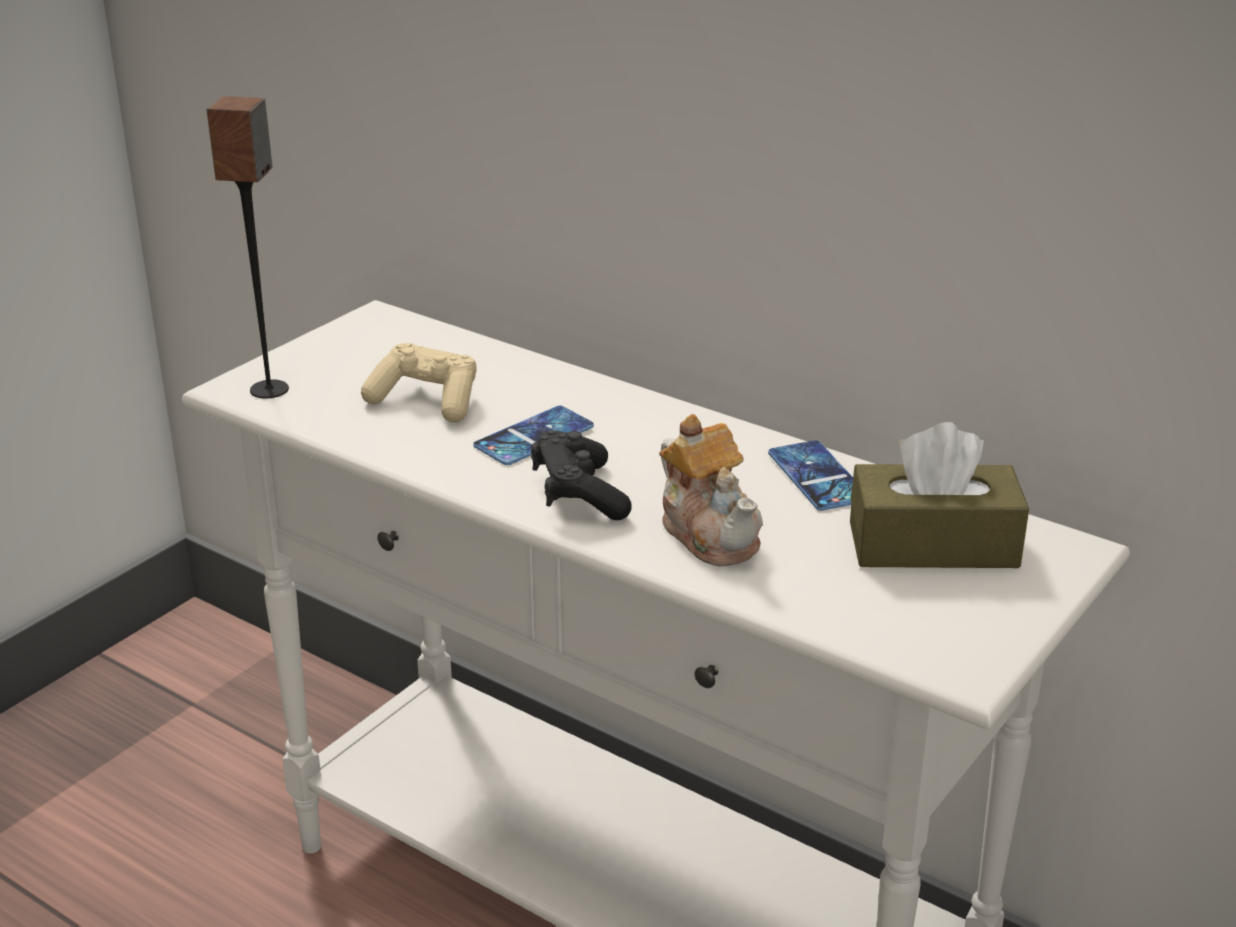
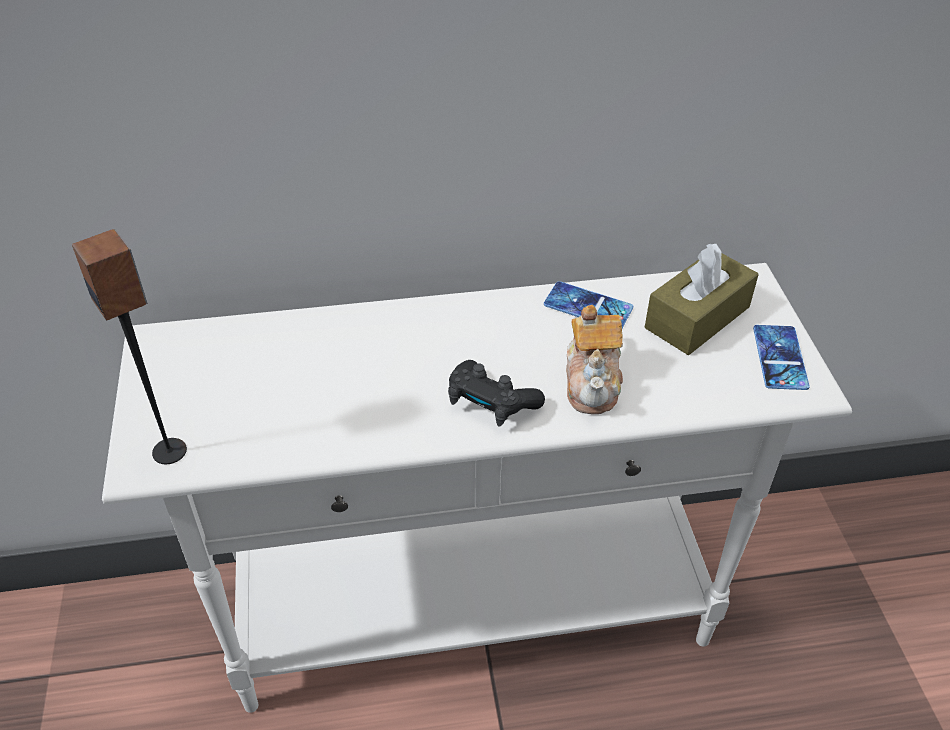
camera: 45 degrees left, 15 degrees up
beige game controller [361,343,476,423] -> none
phone [473,406,594,465] -> phone moved to [753,325,810,390]
teapot [659,414,763,566] -> teapot turned 75 degrees clockwise [566,305,623,414]

